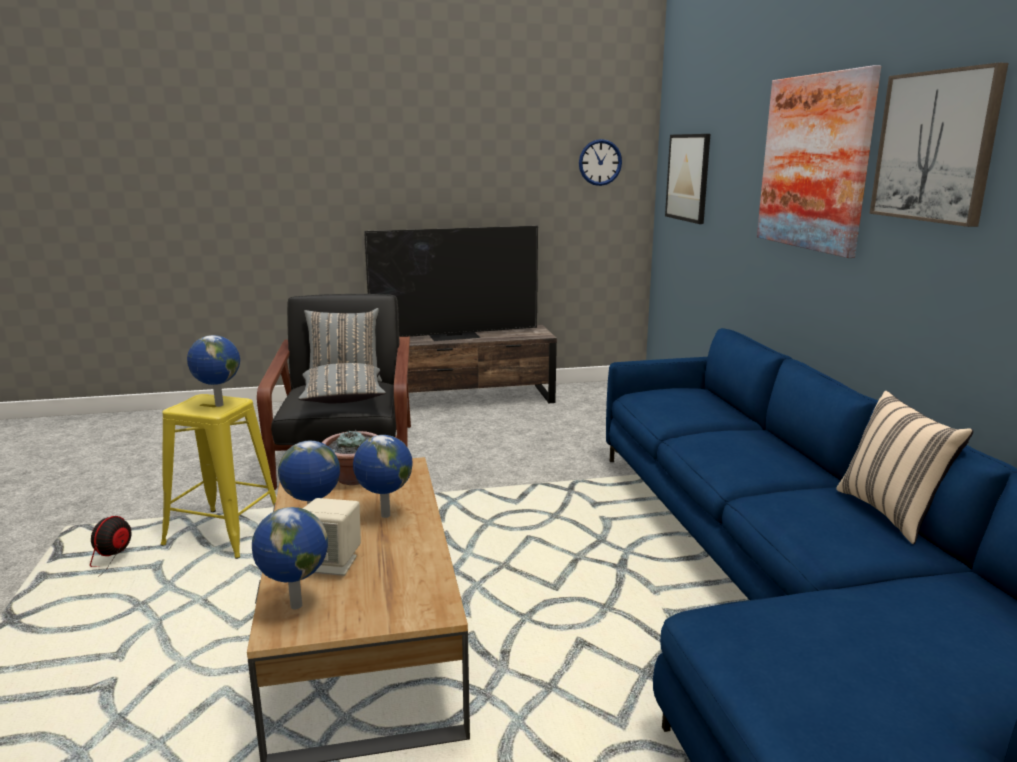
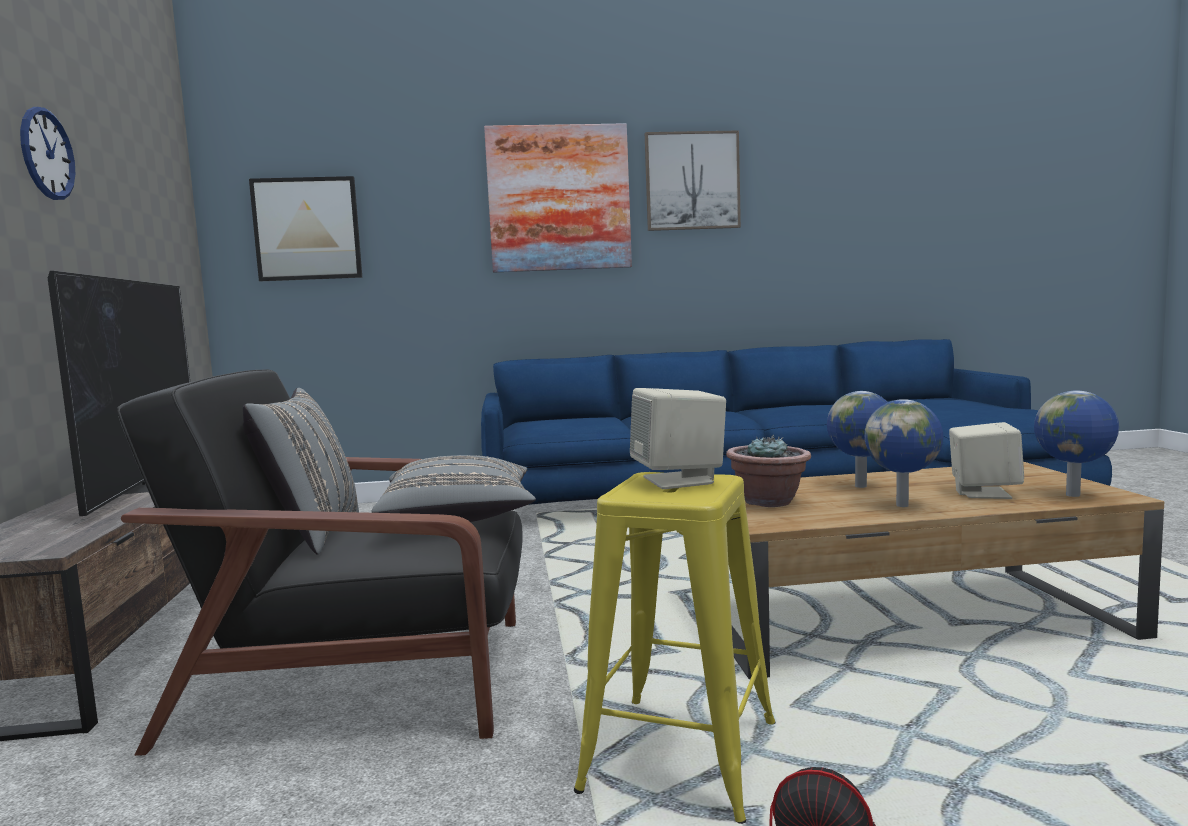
camera: 85 degrees left, 10 degrees down
globe [187,335,240,407] -> beige speaker [630,388,726,489]
wall clock [579,139,622,186] -> wall clock moved to [20,107,75,200]
beige pillow [836,391,973,544] -> none

